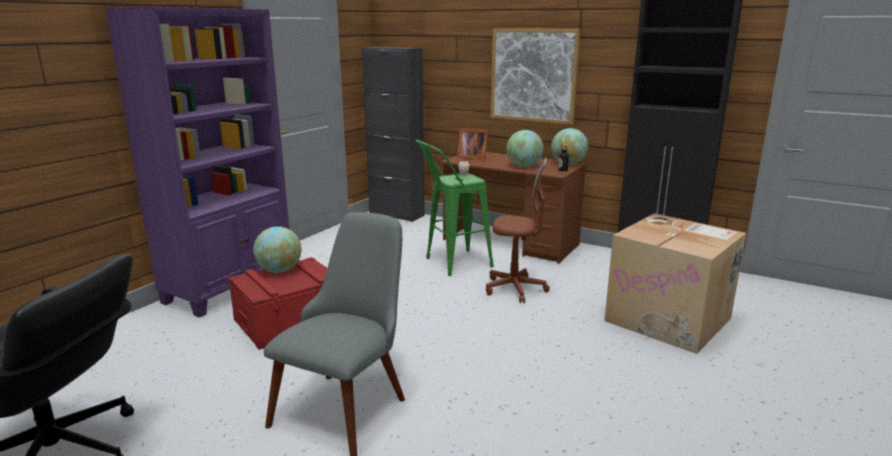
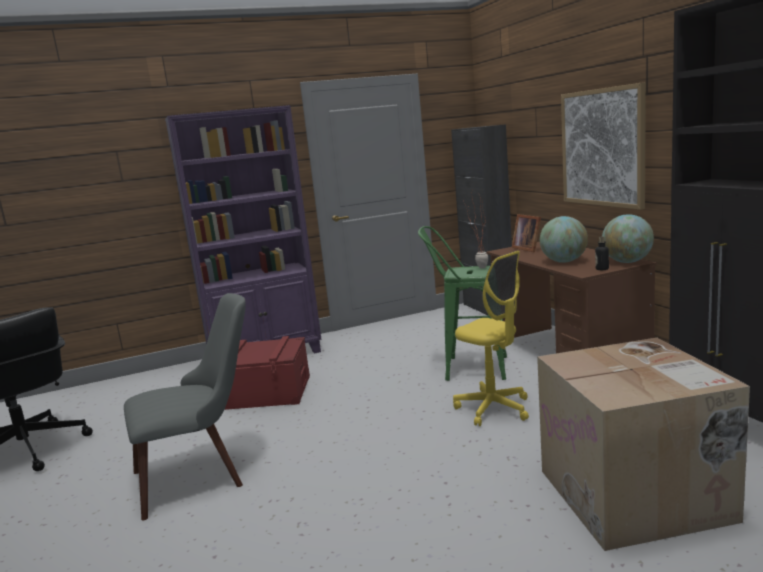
camera: 40 degrees right, 5 degrees down
globe [253,226,302,273] -> none
brown office chair [486,158,549,303] -> yellow office chair [453,251,529,426]

